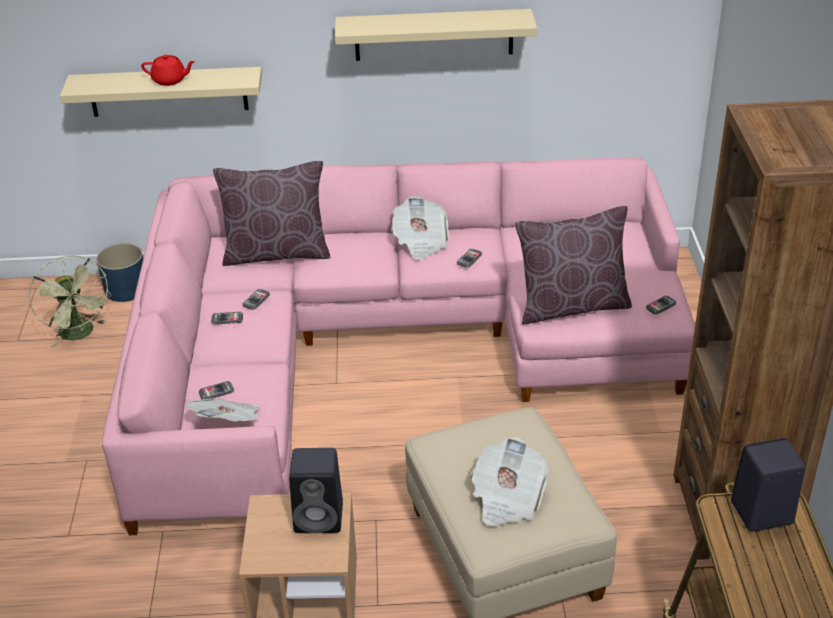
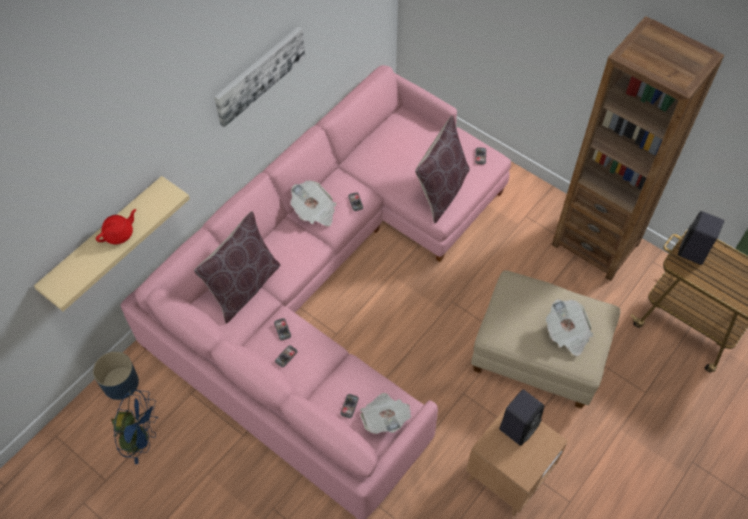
camera: 50 degrees left, 20 degrees up
green fan [29,255,111,348] -> blue fan [111,390,159,464]
beige shelf [335,9,537,61] -> picture [214,26,305,127]

